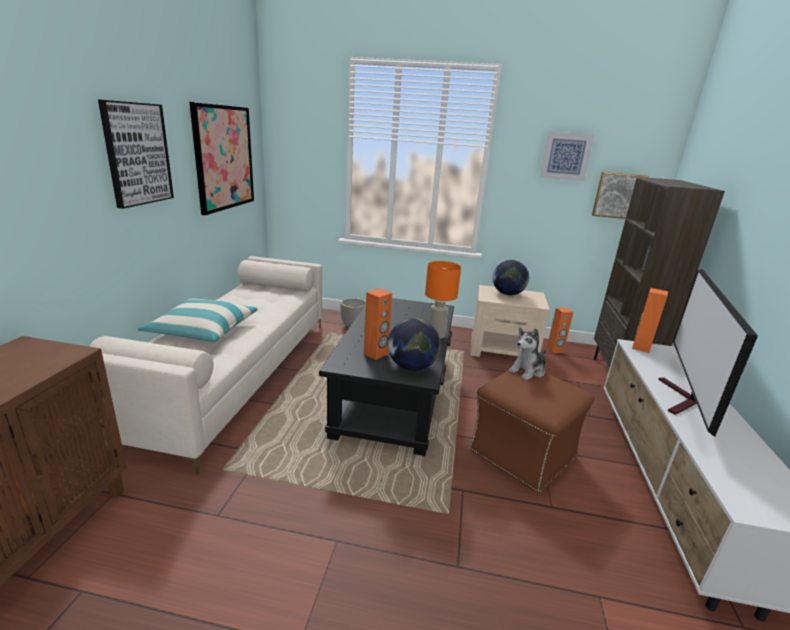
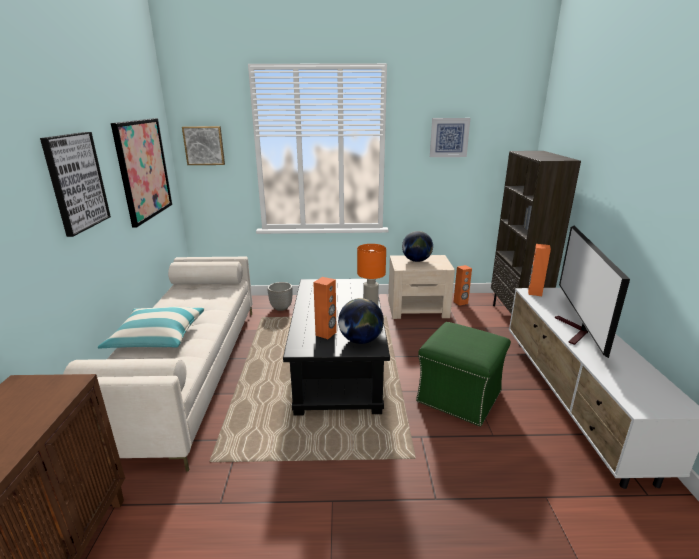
camera: 10 degrees left, 0 degrees up
brown ottoman [469,368,595,493] -> green ottoman [416,322,511,426]
plush toy [509,328,547,380] -> none
picture [592,172,649,219] -> picture moved to [182,126,225,165]

